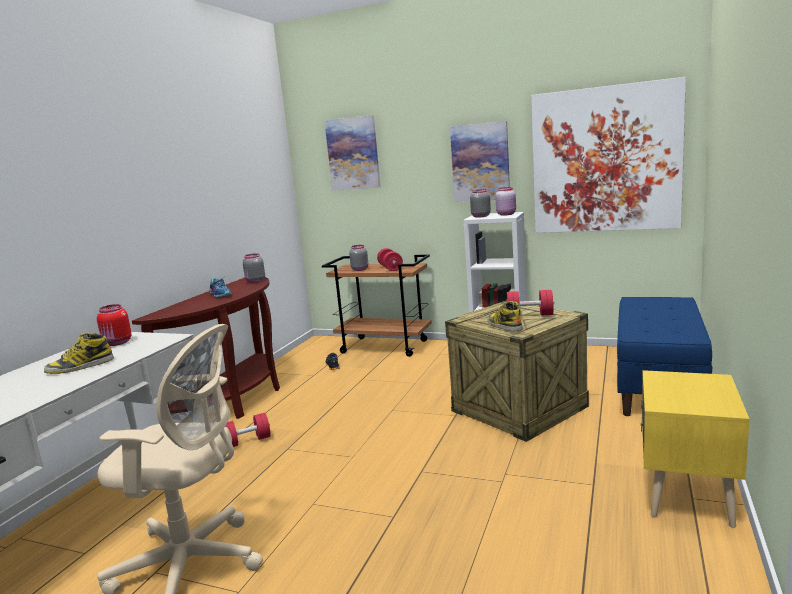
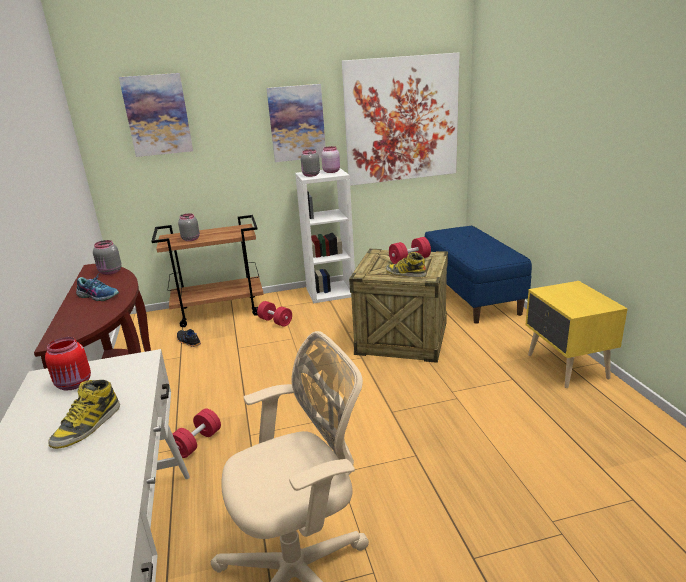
camera: 35 degrees left, 10 degrees up
red dumbbell [377,248,403,271] -> red dumbbell moved to [257,301,292,327]

